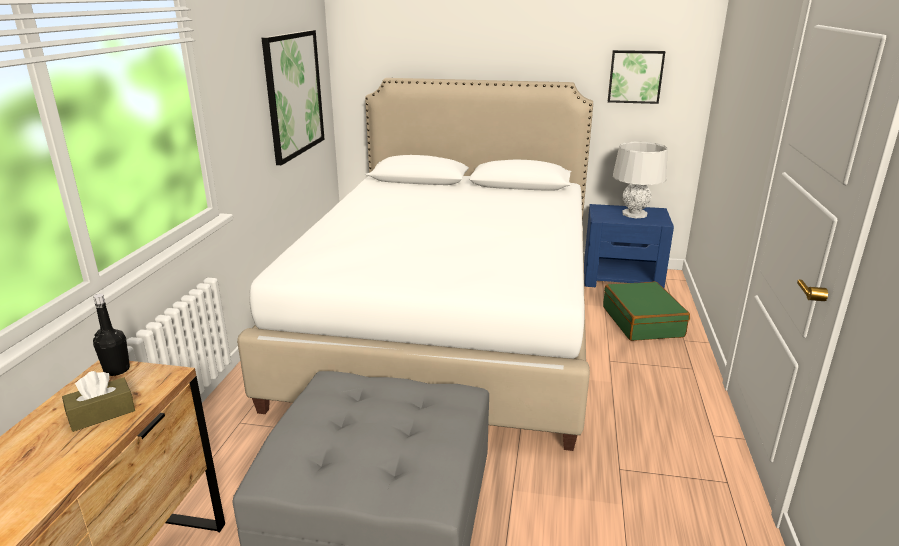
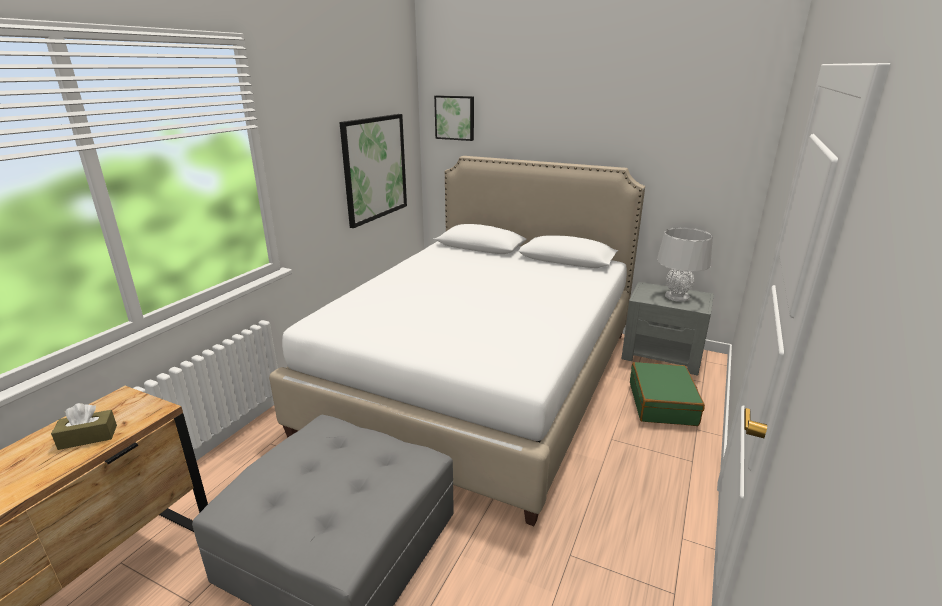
camera: 15 degrees right, 0 degrees up
black bottle [93,294,130,376] -> none
blue nightstand [584,204,674,288] -> grey nightstand [621,282,714,375]
picture [608,50,665,104] -> picture moved to [434,95,474,141]

